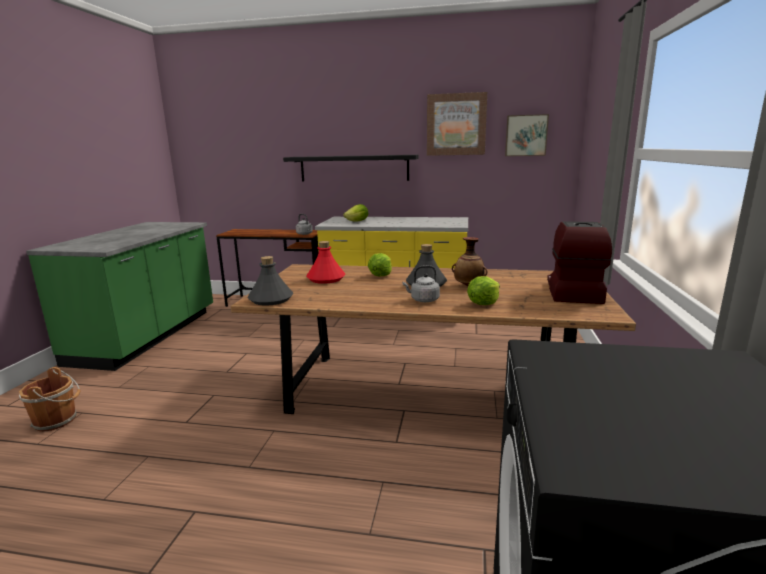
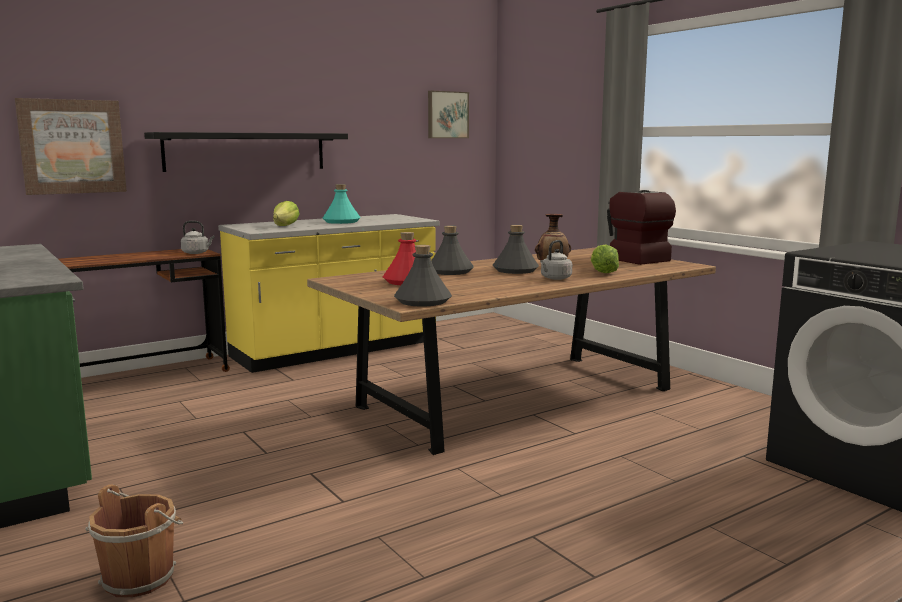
camera: 45 degrees left, 5 degrees down
lettuce [368,253,392,277] -> grey bottle [431,226,474,275]
picture [427,92,487,156] -> picture moved to [15,98,127,195]
none -> turquoise bottle [323,184,361,224]

